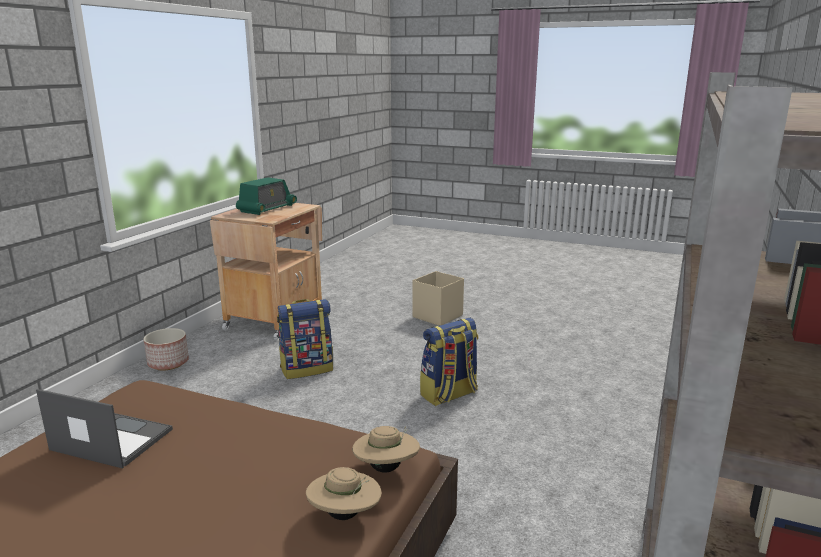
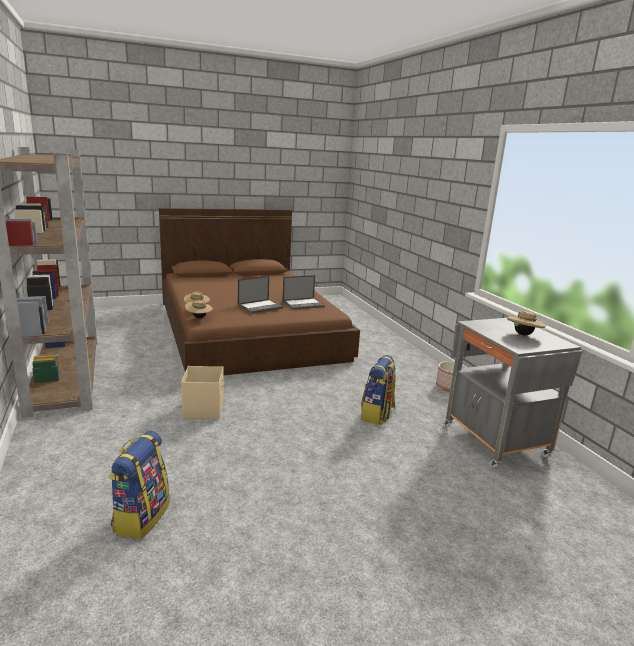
camera: 135 degrees right, 0 degrees up
brown cart [210,203,322,340] -> grey cart [443,318,583,468]
radio [236,177,297,215] -> beige hat [507,311,546,335]
beige storage box [413,271,464,326] -> beige storage box moved to [181,366,224,419]
backpack [420,318,478,406] -> backpack moved to [109,431,170,539]
none -> laptop [238,276,283,313]

